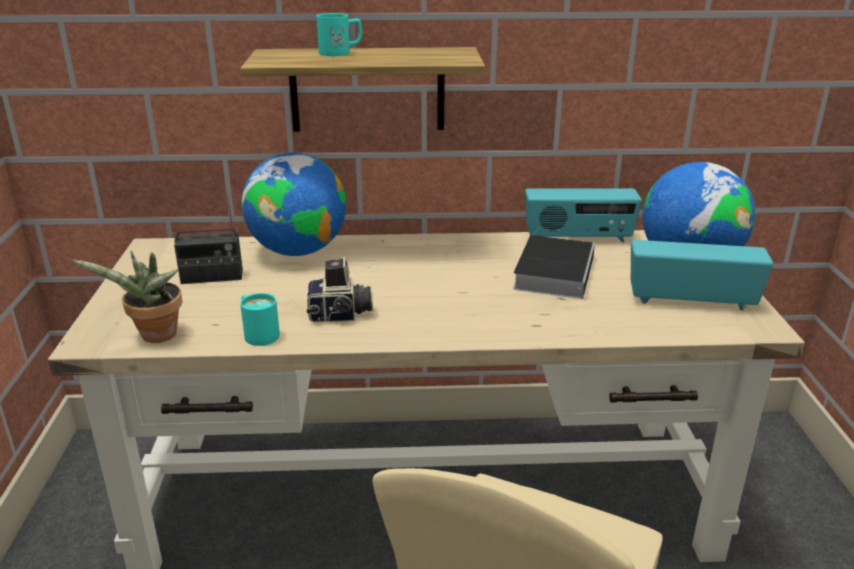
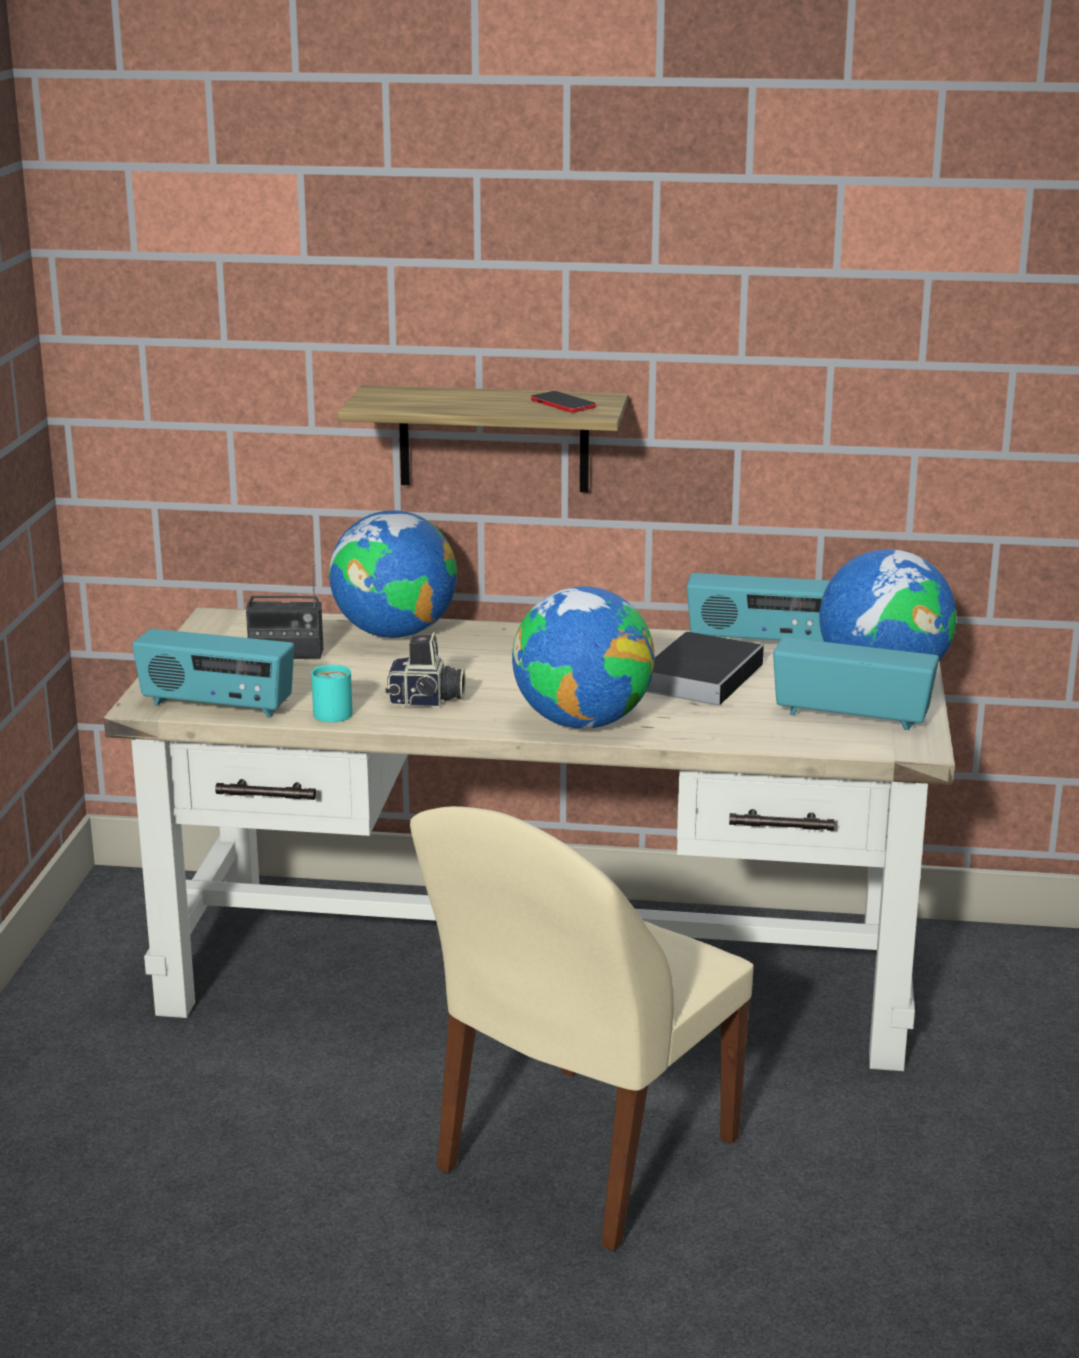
camera: 10 degrees right, 5 degrees down
potted plant [72,251,182,343] -> radio [132,629,294,718]
turquoise mug [316,13,362,56] -> none
none -> globe [512,586,655,729]
none -> phone [531,391,596,413]

